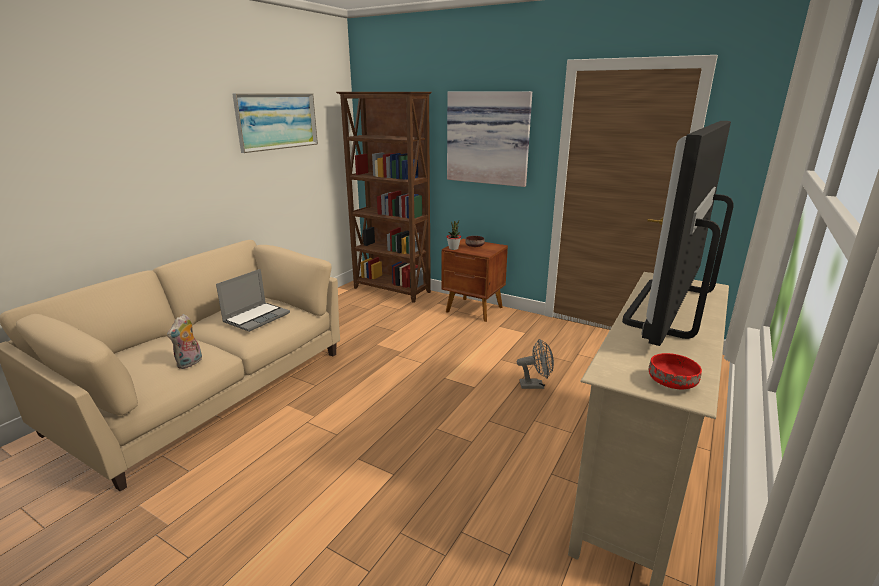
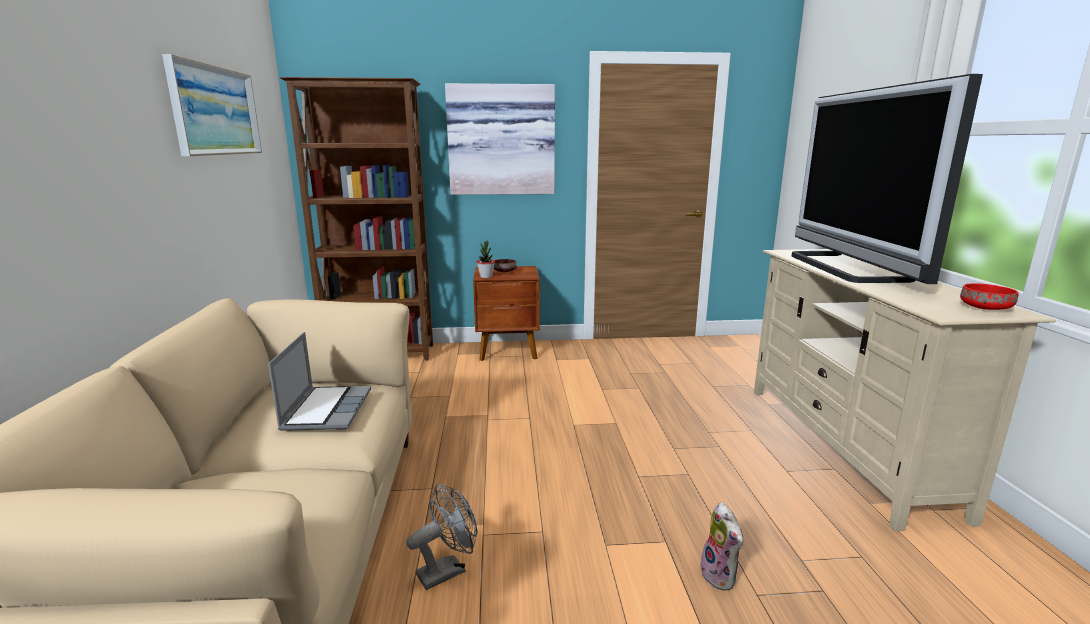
camera: 35 degrees left, 5 degrees down
plush toy [167,314,202,369] -> plush toy moved to [700,502,743,591]
grey fan [517,339,554,389] -> grey fan moved to [406,484,477,590]

